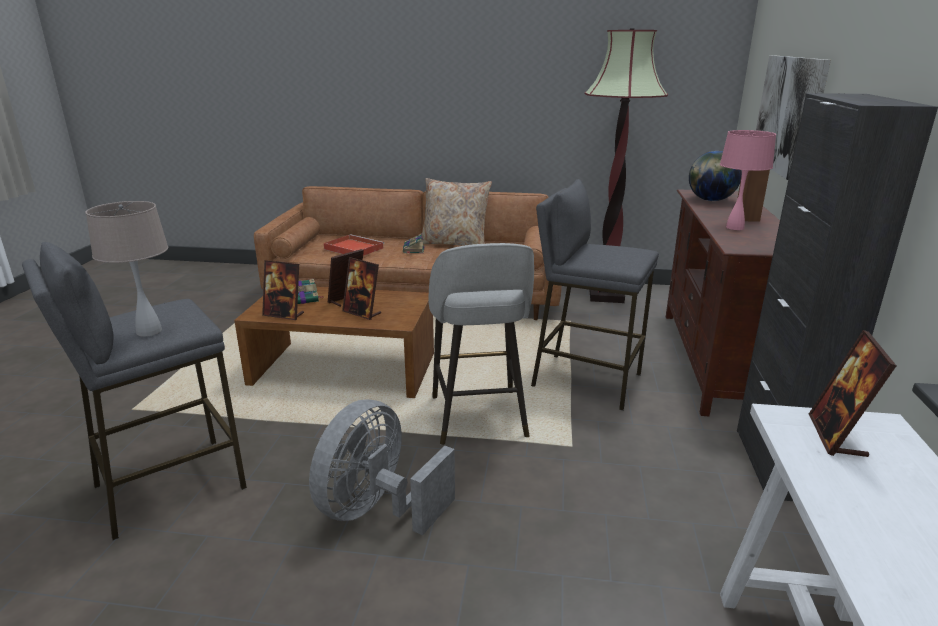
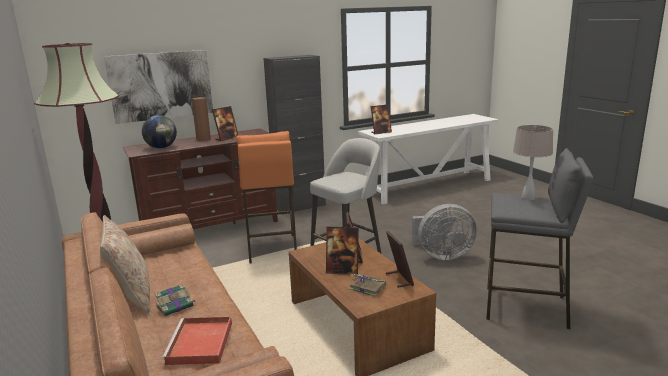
camera: 125 degrees left, 5 degrees down
grey stool [531,179,659,411] -> orange stool [236,131,297,264]
pink table lamp [720,130,776,230] -> picture frame [212,106,239,141]

